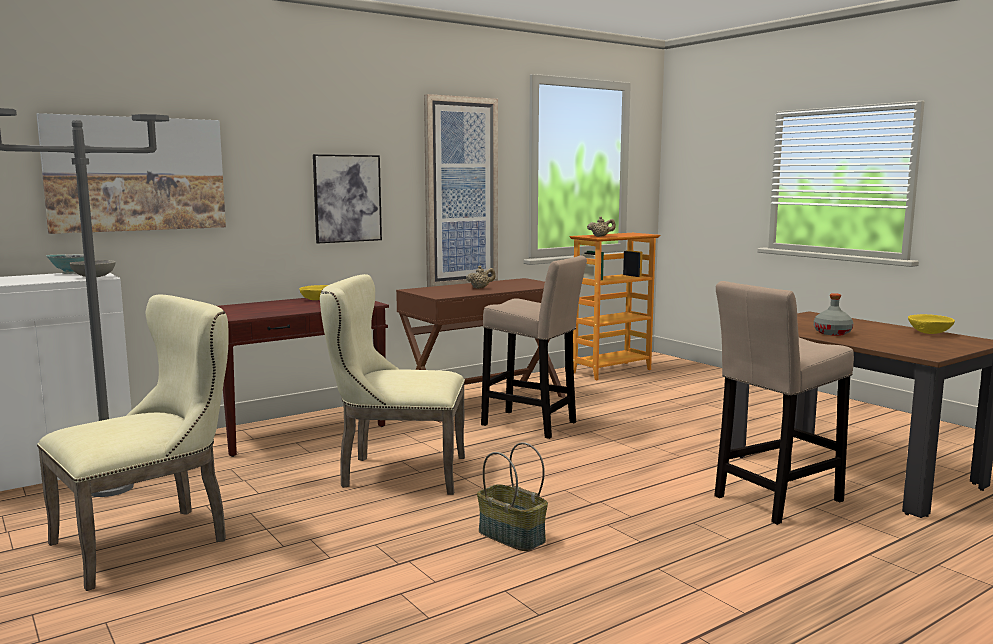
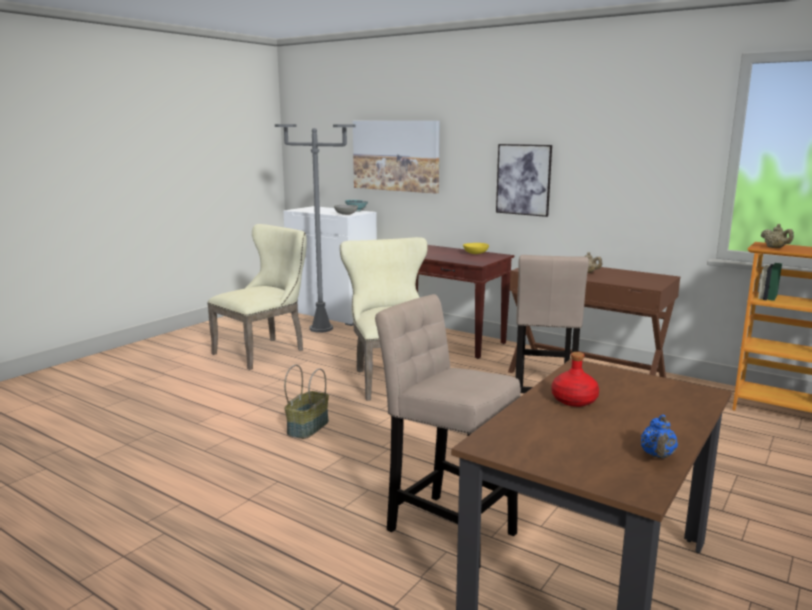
camera: 70 degrees right, 5 degrees up
beige chair [37,295,229,591] -> beige chair turned 75 degrees counterclockwise [207,224,307,370]
picture [424,94,498,287] -> none
grey bottle [814,293,853,336] -> red bottle [551,352,599,407]
yellow bowl [908,314,955,334] -> blue teapot [641,415,678,459]

